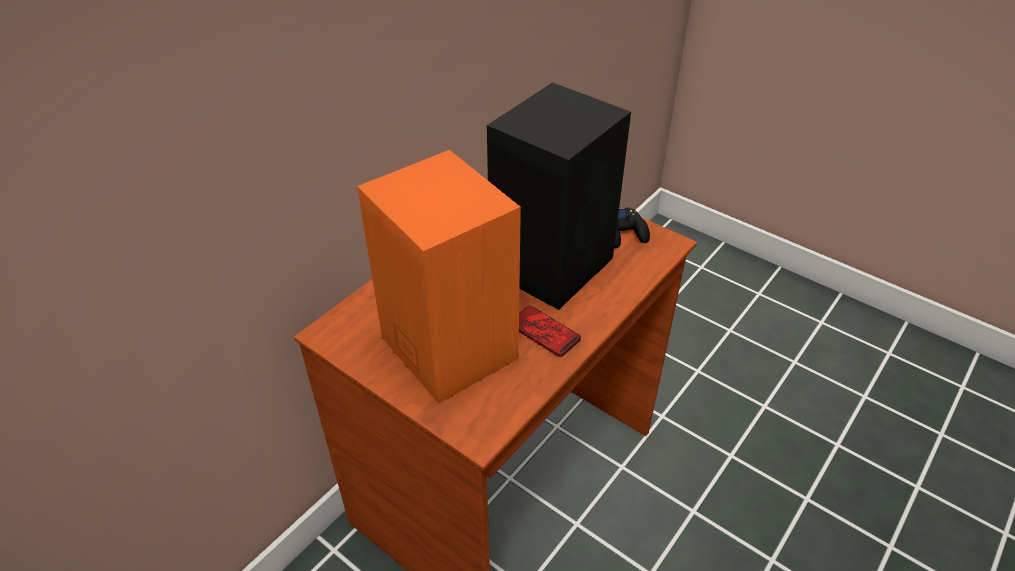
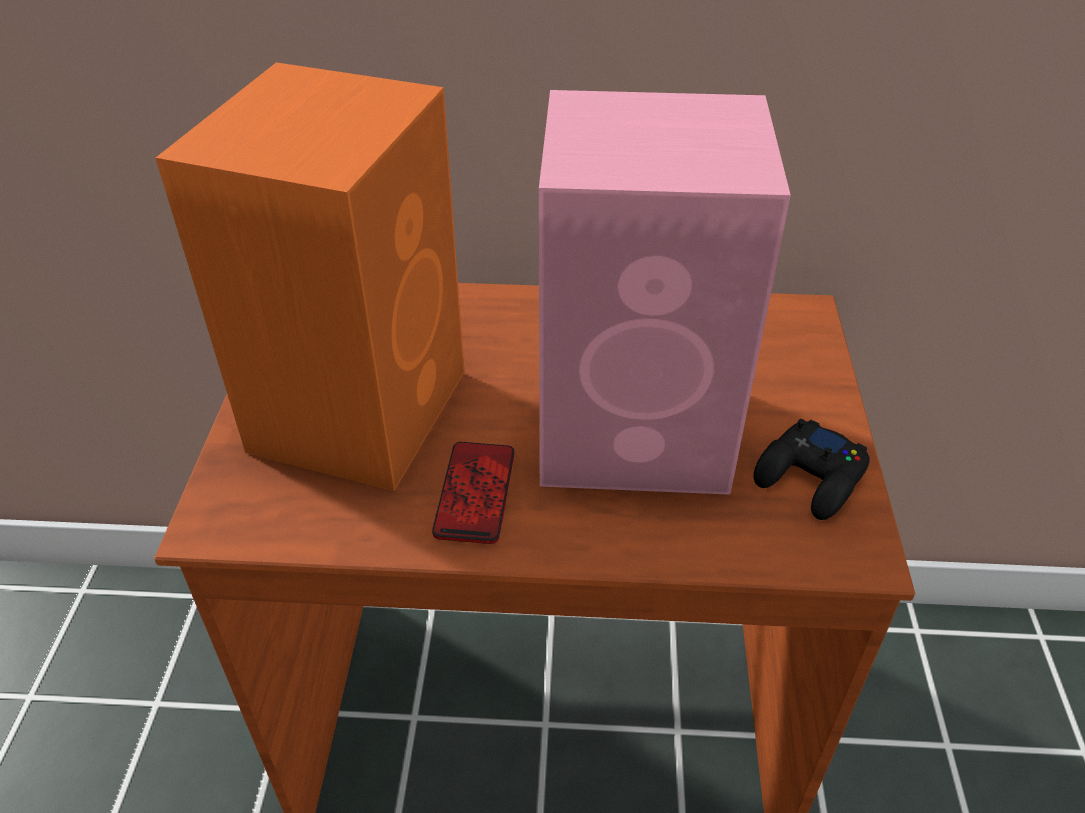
camera: 55 degrees right, 0 degrees up
black speaker [487,82,631,310] -> pink speaker [539,90,791,495]

